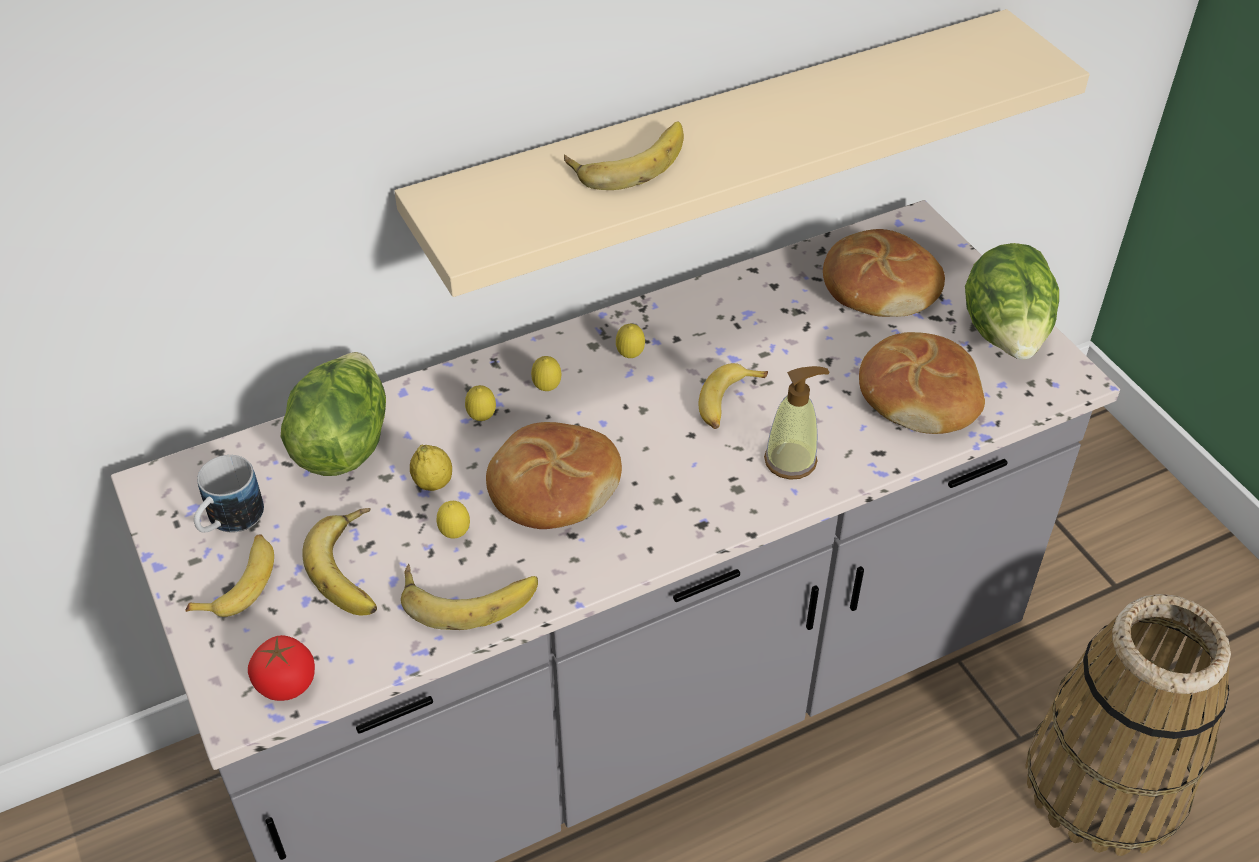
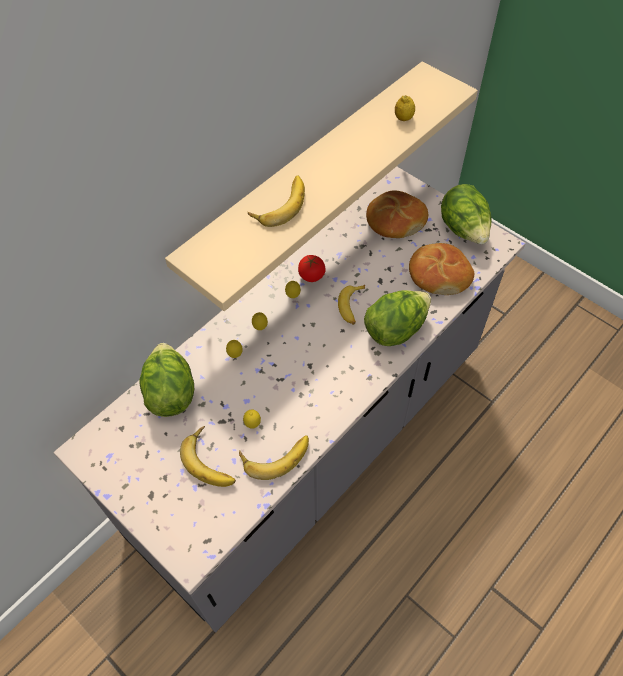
camera: 20 degrees left, 10 degrees up
banana [185,534,274,617] -> none
mug [194,455,264,533] -> none
tomato [248,635,315,701] -> tomato moved to [298,255,326,282]
lemon [410,445,452,491] -> lemon moved to [395,95,415,121]
bread [486,422,622,529] -> none
soap dispenser [764,366,830,480] -> lettuce [364,290,431,346]
basket [1025,594,1231,856] -> none

